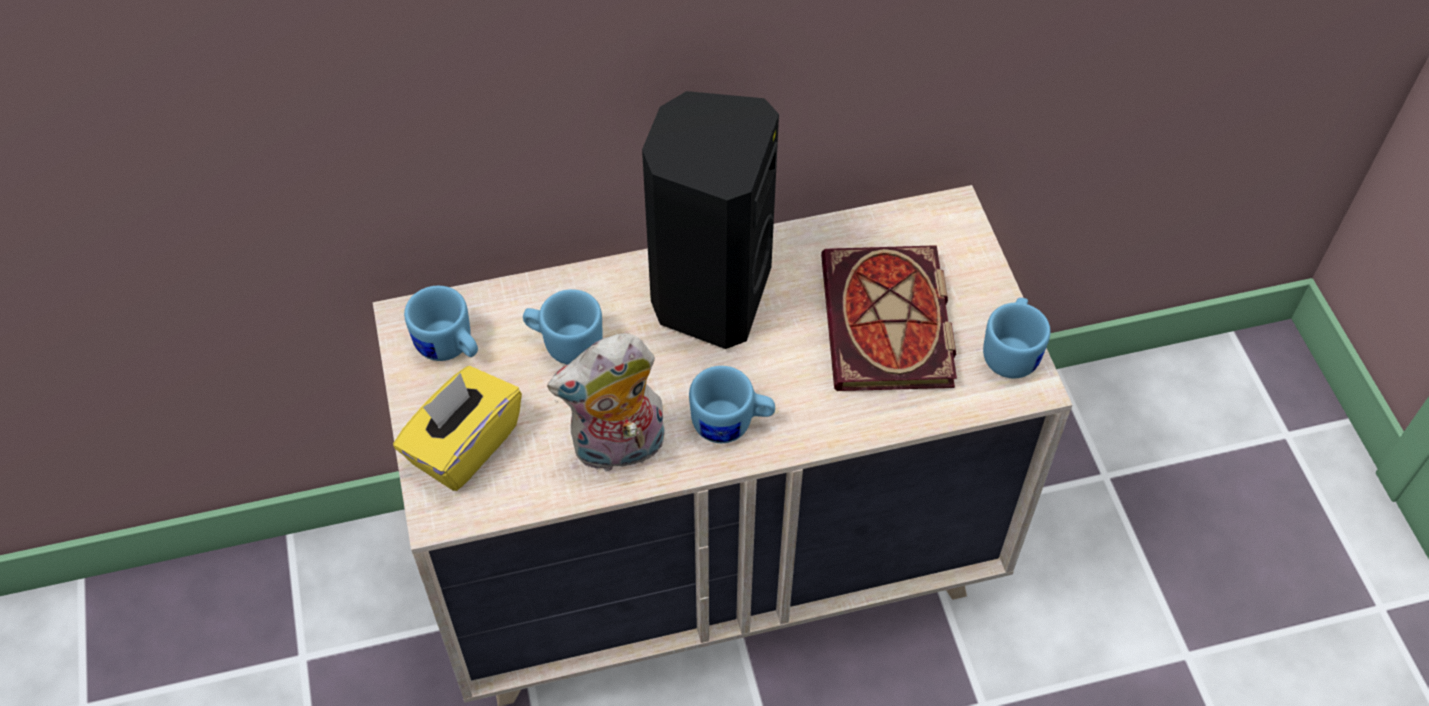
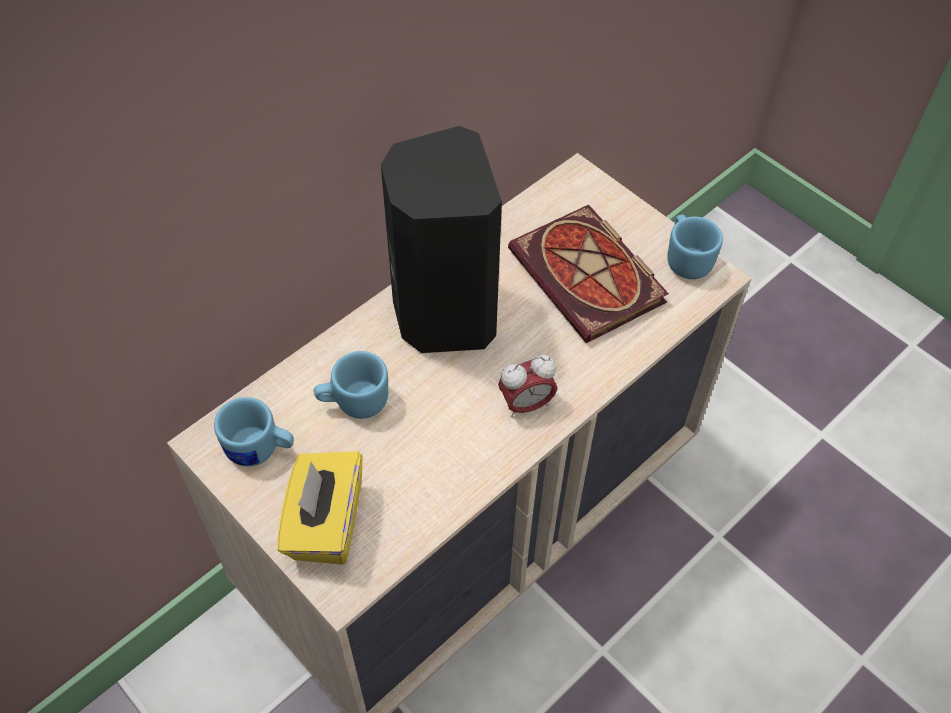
camera: 30 degrees left, 0 degrees up
plush toy [547,333,665,471] -> none
blue mug [689,366,775,443] -> alarm clock [498,355,557,418]

